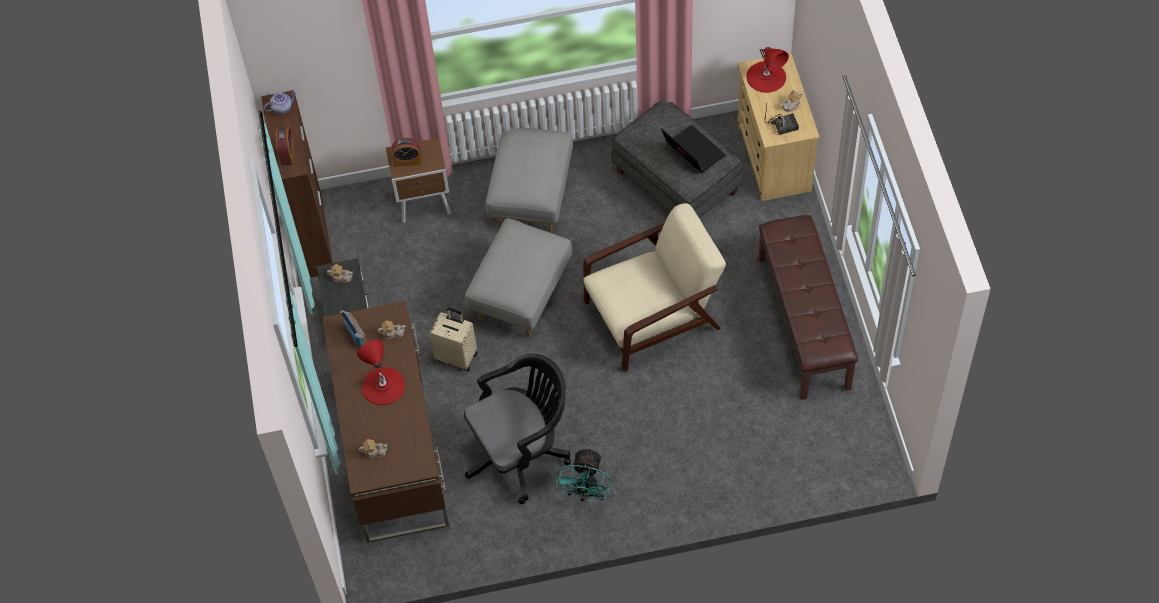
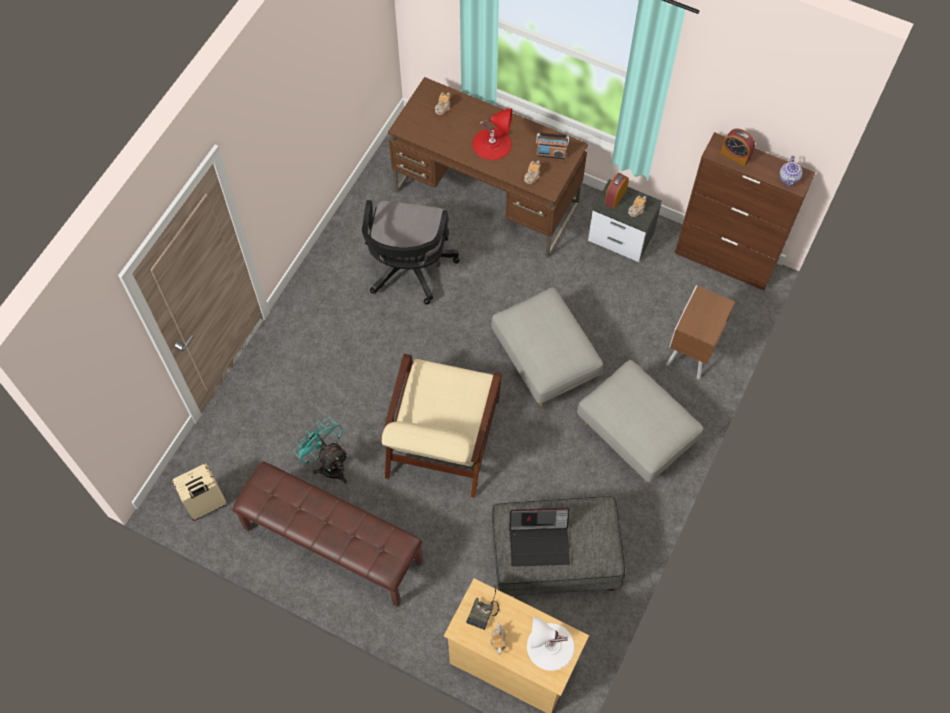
camera: 125 degrees right, 5 degrees up
alarm clock [392,137,422,167] -> alarm clock moved to [604,173,629,209]
beige suitcase [429,307,477,372] -> beige suitcase moved to [172,463,227,521]
turquoise fan [556,447,611,502] -> turquoise fan moved to [294,417,349,484]
red table lamp [746,47,789,93] -> white table lamp [527,616,575,671]

